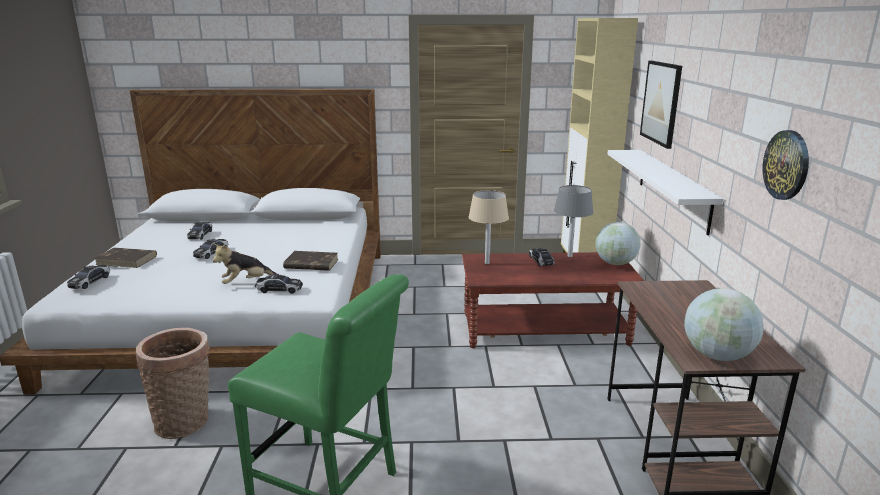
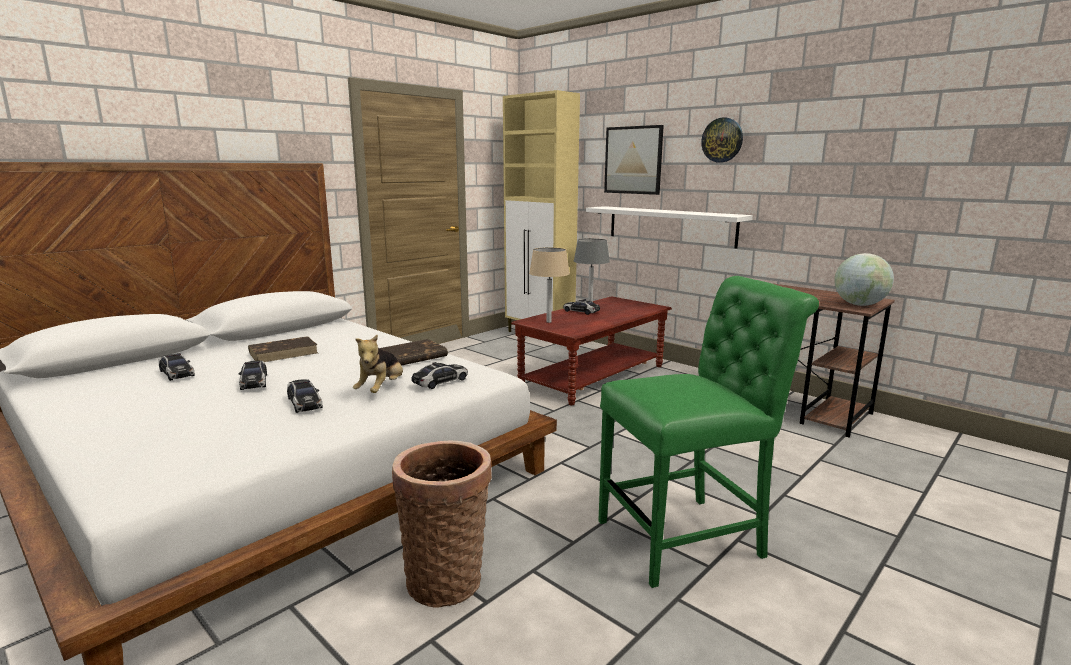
camera: 45 degrees left, 5 degrees down
toy car [67,265,110,289] -> toy car moved to [287,379,322,413]
brown book [95,248,157,268] -> brown book moved to [248,336,318,362]
globe [595,222,641,265] -> none
wall clock [763,130,809,200] -> wall clock moved to [701,117,743,162]

